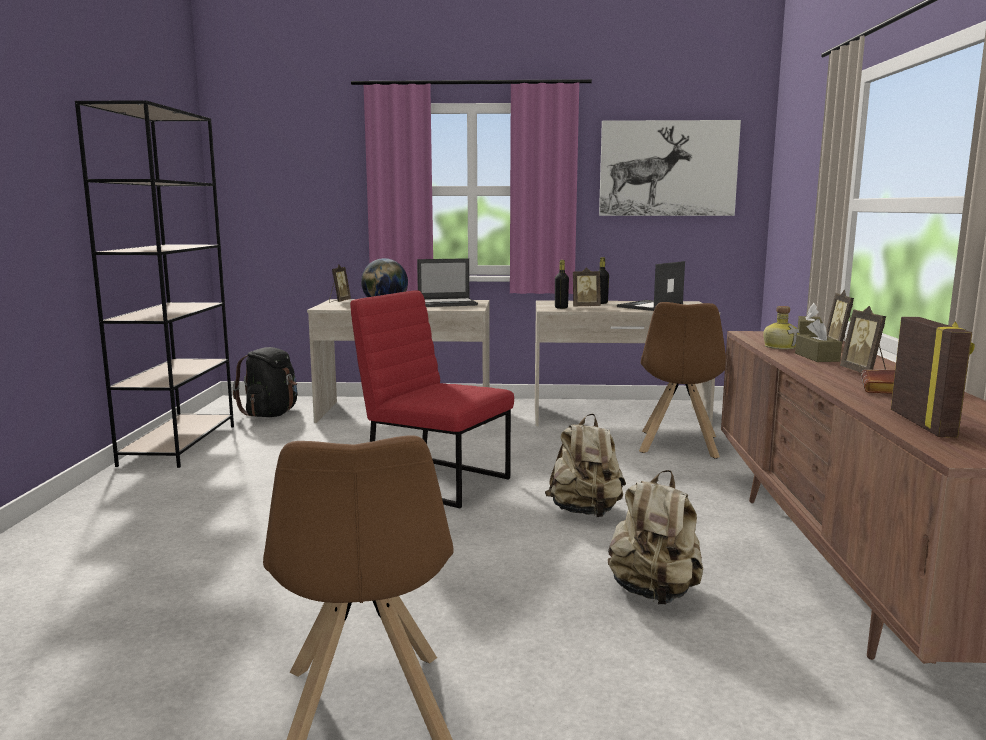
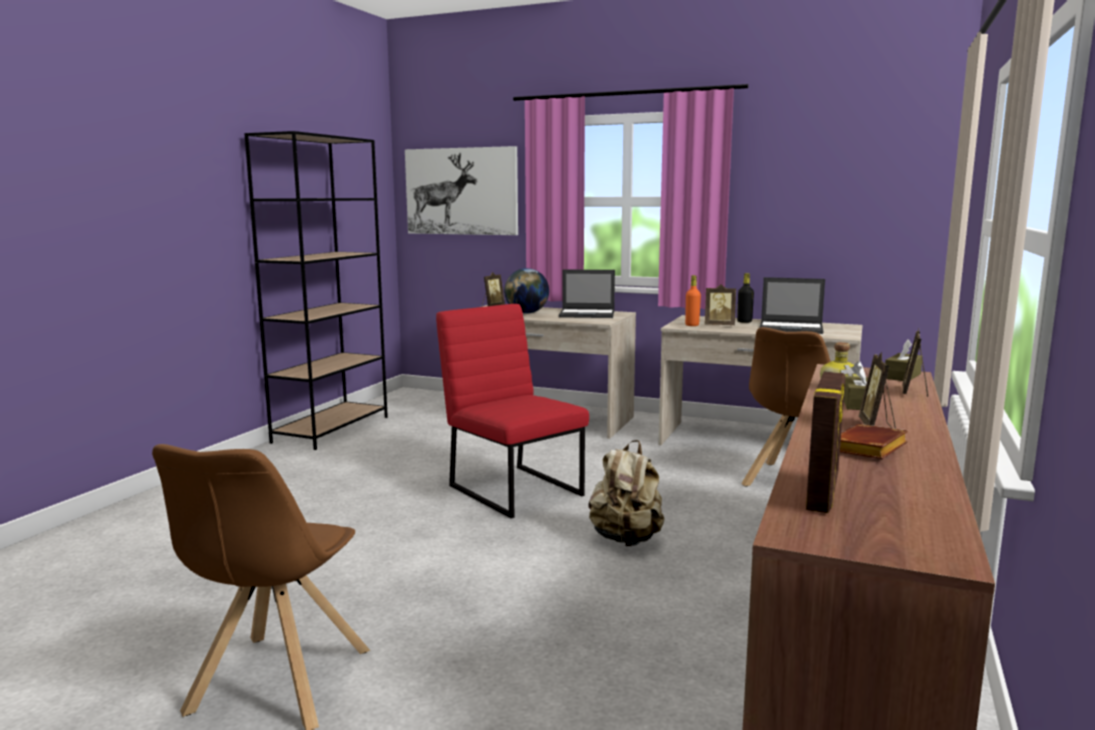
camera: 20 degrees right, 0 degrees up
black backpack [233,347,298,417] -> none
black bottle [555,260,569,309] -> orange bottle [685,275,701,326]
picture [599,120,741,216] -> picture moved to [405,146,518,235]
beige backpack [608,470,703,605] -> none
laptop [617,261,685,311] -> laptop turned 135 degrees counterclockwise [759,277,825,334]

